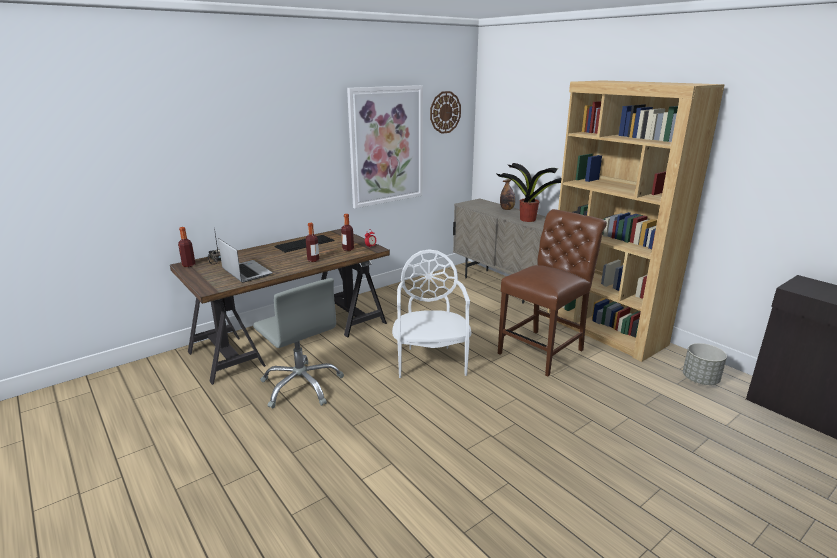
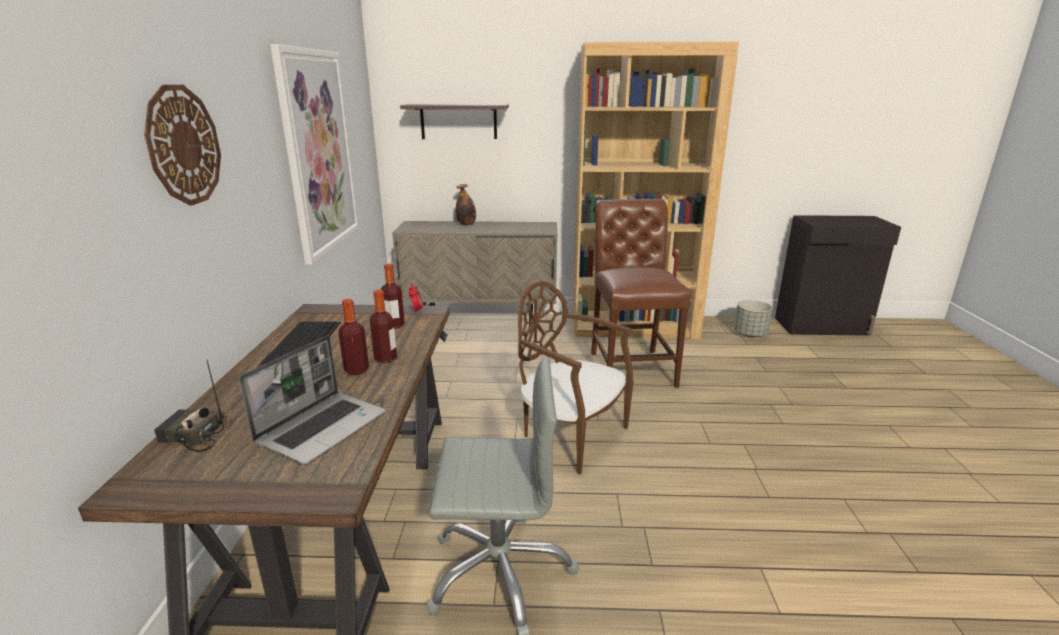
camera: 50 degrees left, 0 degrees up
bottle [178,227,196,267] -> bottle moved to [338,299,369,375]
laptop [218,238,273,283] -> laptop turned 120 degrees clockwise [239,336,386,464]
white chair [392,249,471,378] -> brown chair [518,281,634,474]
wall clock [430,91,461,134] -> wall clock moved to [144,85,221,206]
potted plant [497,163,561,222] -> none
none -> shelf [400,104,509,139]

